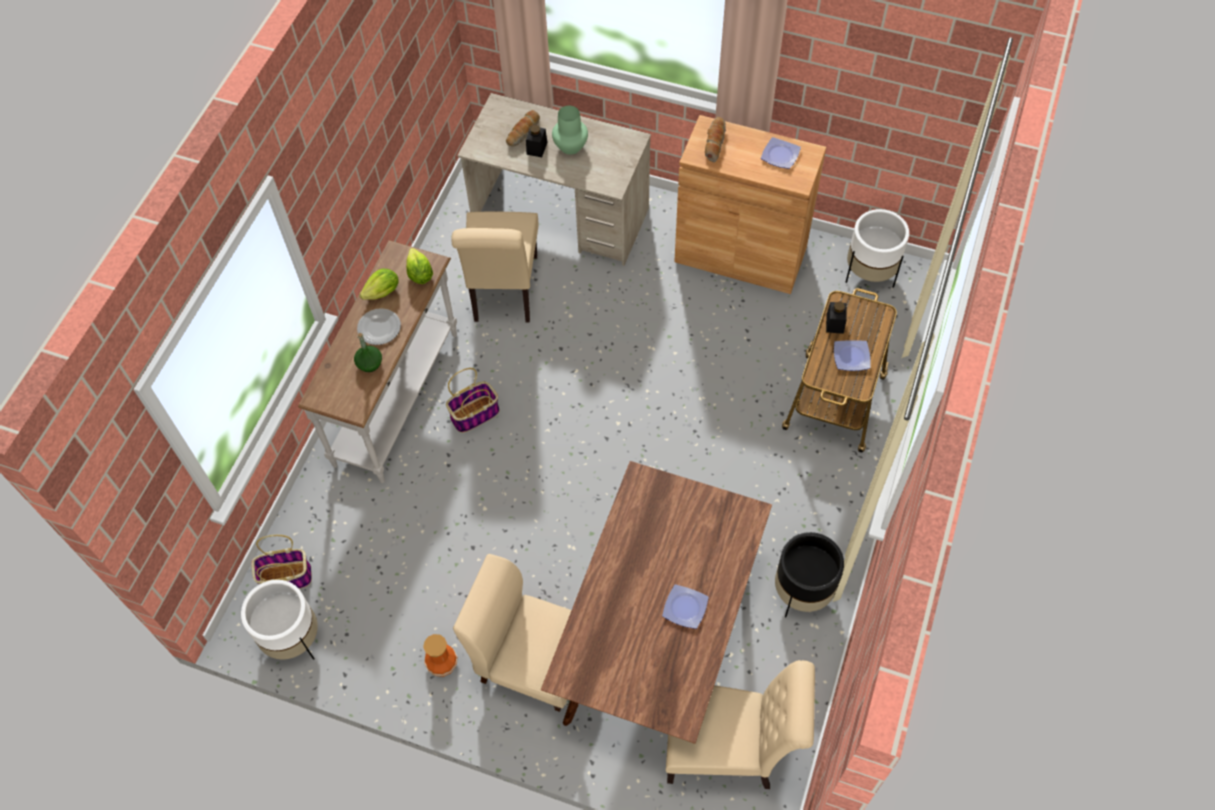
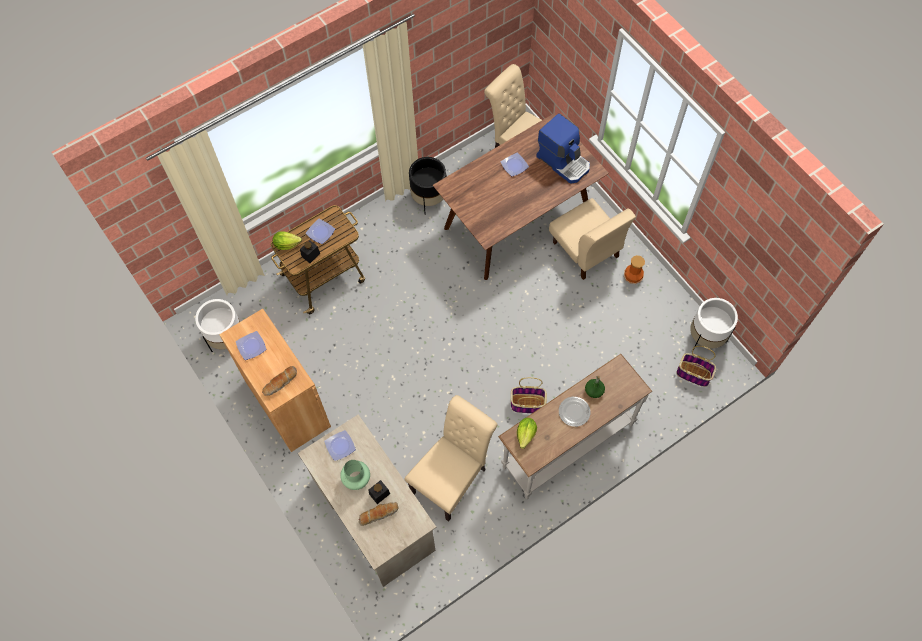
camera: 145 degrees left, 5 degrees up
lettuce [360,268,399,300] -> lettuce moved to [273,231,302,250]
none -> plate [324,430,356,461]
none -> coffee machine [536,113,590,184]

